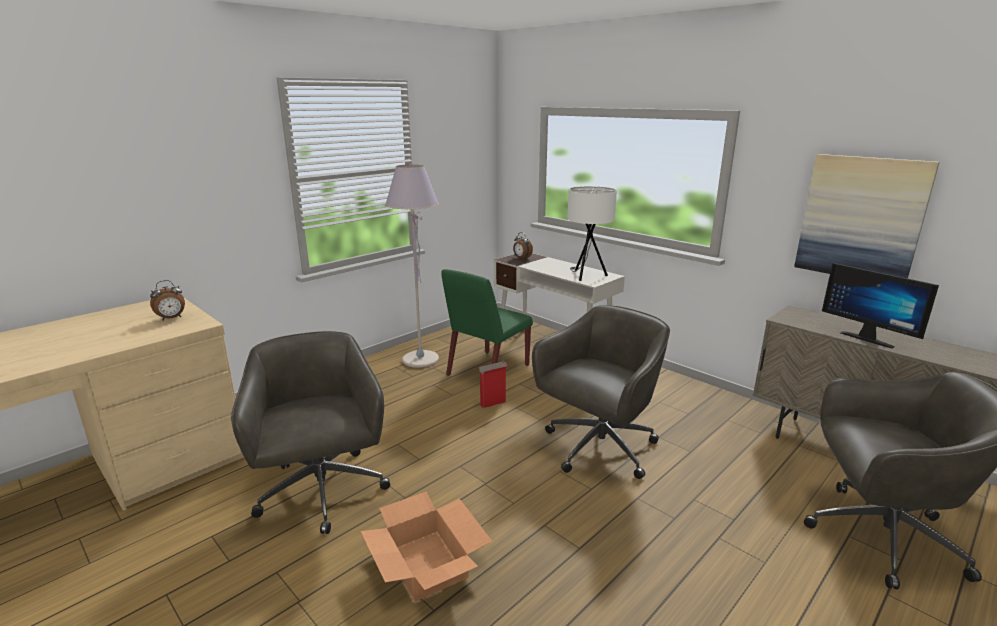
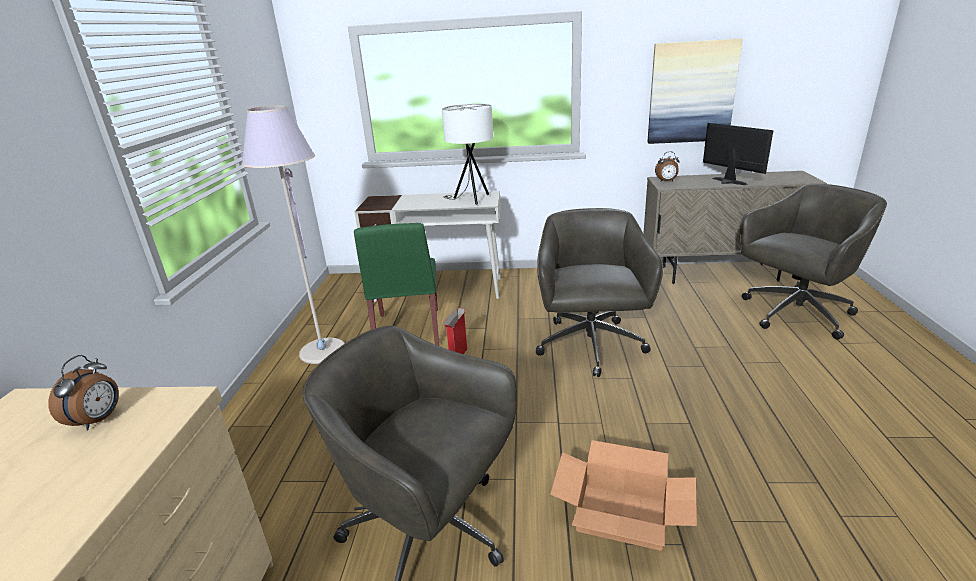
camera: 40 degrees left, 5 degrees up
alarm clock [513,232,533,260] -> alarm clock moved to [655,152,680,181]
monitor [822,263,939,349] -> monitor turned 135 degrees counterclockwise [703,123,774,185]

